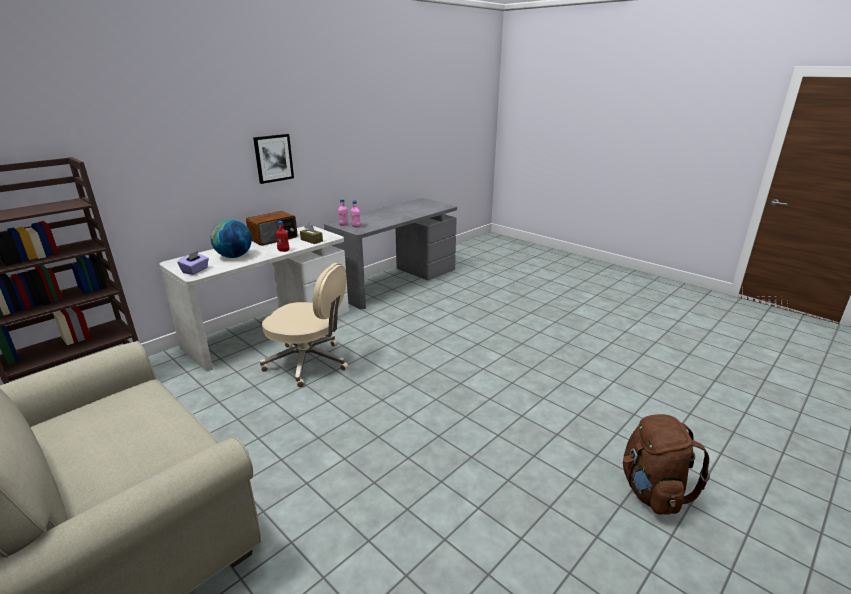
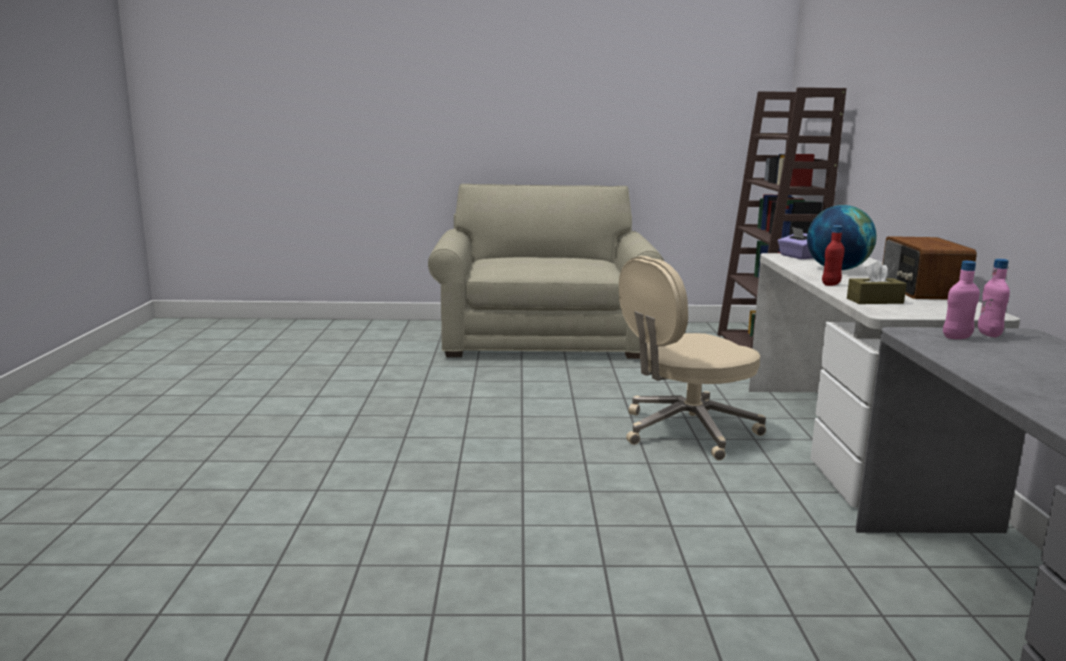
camera: 135 degrees right, 10 degrees down
picture [253,134,294,184] -> none
brown backpack [623,414,710,515] -> none

